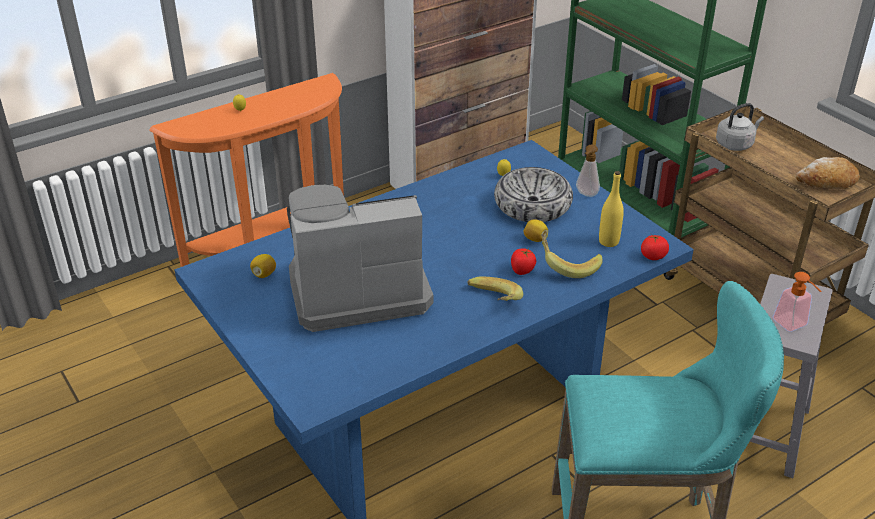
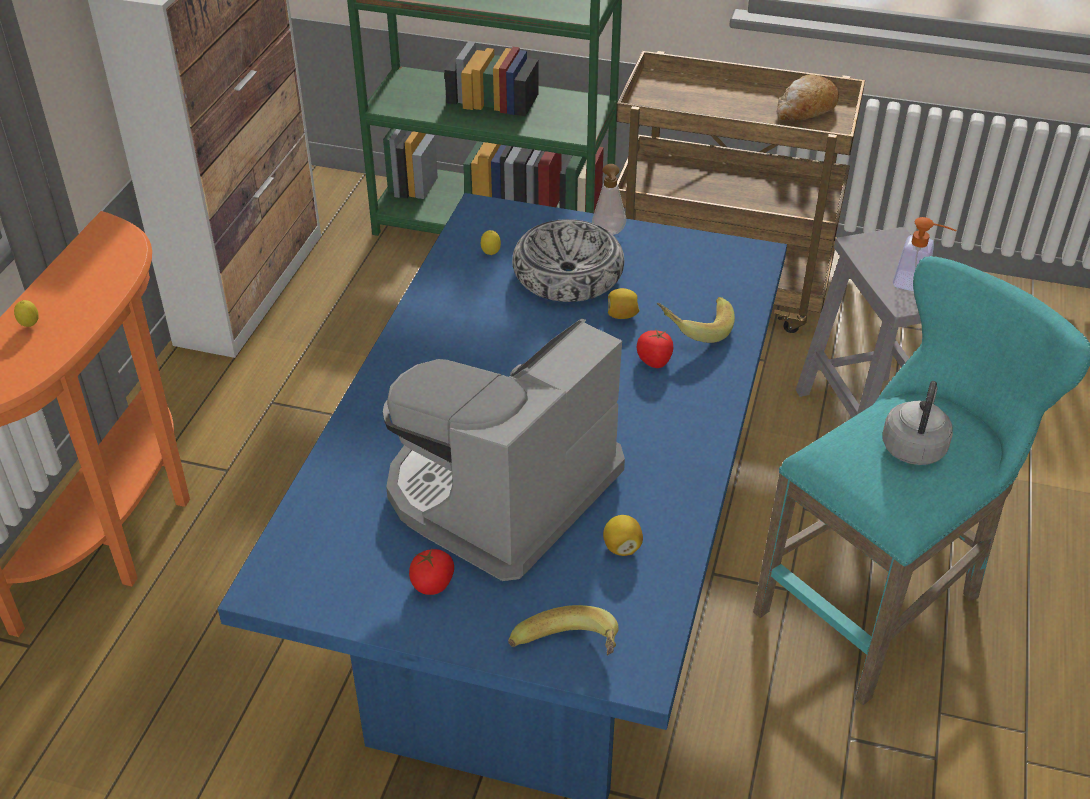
camera: 40 degrees left, 5 degrees up
lemon [250,254,276,278] -> lemon moved to [603,515,643,556]
banana [468,276,523,301] -> banana moved to [508,605,619,655]
yellow bottle [599,171,624,247] -> none
tomato [641,234,669,260] -> tomato moved to [409,549,454,595]
grey kettle [716,103,764,151] -> grey kettle moved to [882,381,953,465]

